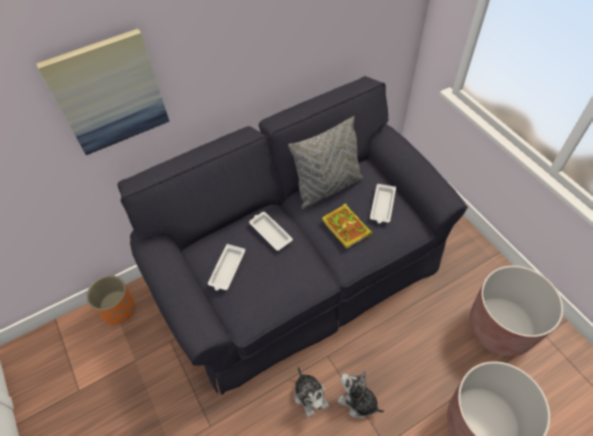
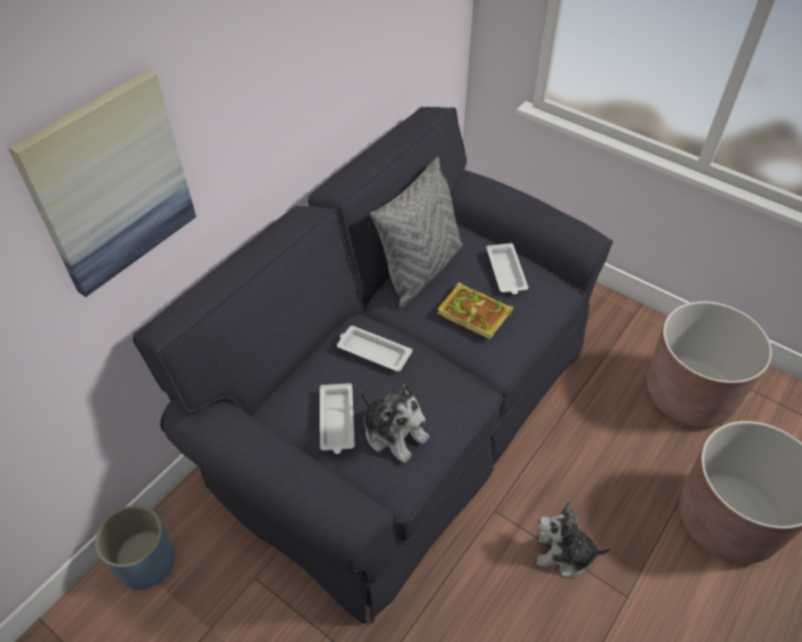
camera: 25 degrees left, 5 degrees down
orange planter [86,275,135,325] -> blue planter [95,505,175,590]
plush toy [294,366,329,418] -> plush toy moved to [359,385,429,463]

